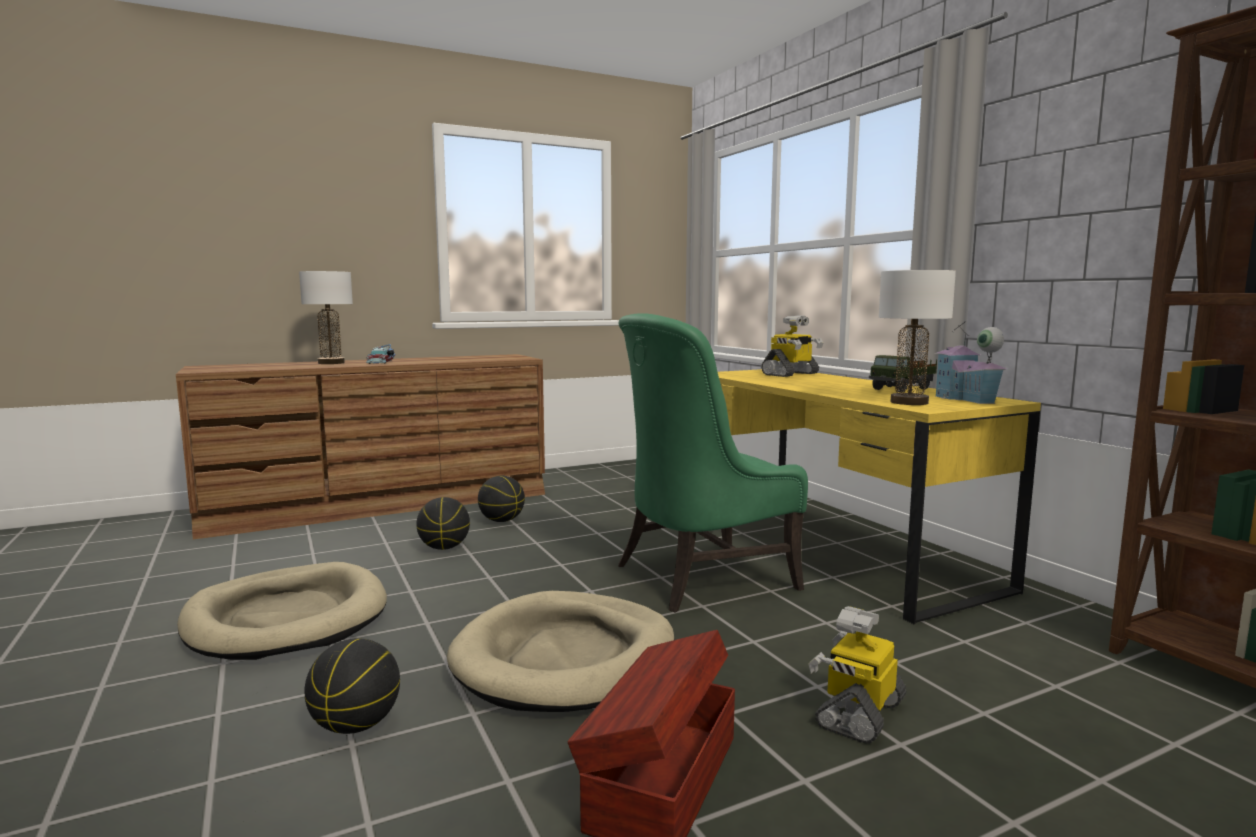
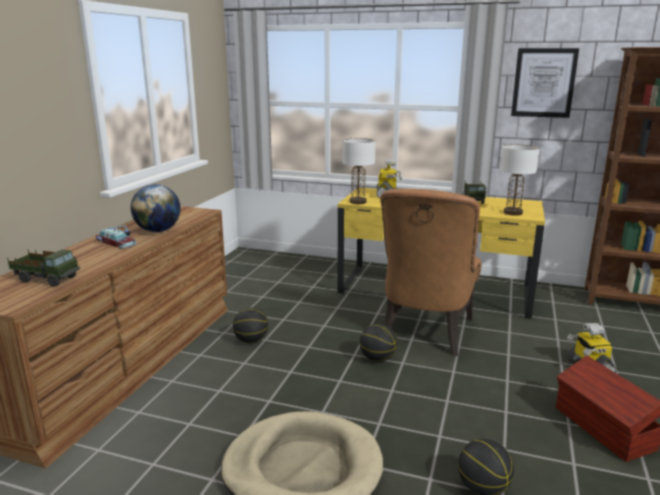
camera: 45 degrees left, 10 degrees up
table lamp [299,271,353,364] -> table lamp moved to [342,138,376,204]
basketball [416,497,470,550] -> basketball moved to [360,324,397,362]
beige dog bed [447,591,675,712] -> none
green chair [618,313,808,613] -> brown chair [380,189,481,356]
toy house [936,321,1007,404] -> none
none -> toy truck [7,250,80,287]
none -> globe [131,184,181,232]
none -> picture [511,48,579,118]

